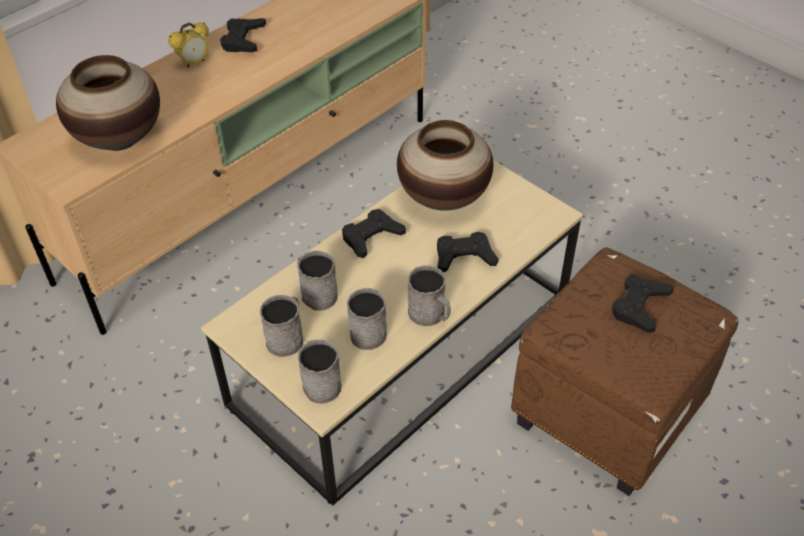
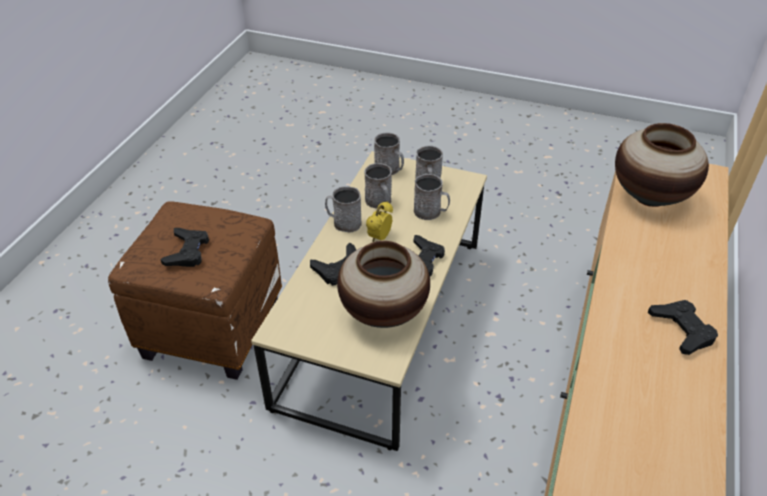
camera: 155 degrees right, 5 degrees down
alarm clock [168,22,209,68] -> alarm clock moved to [366,201,393,242]

